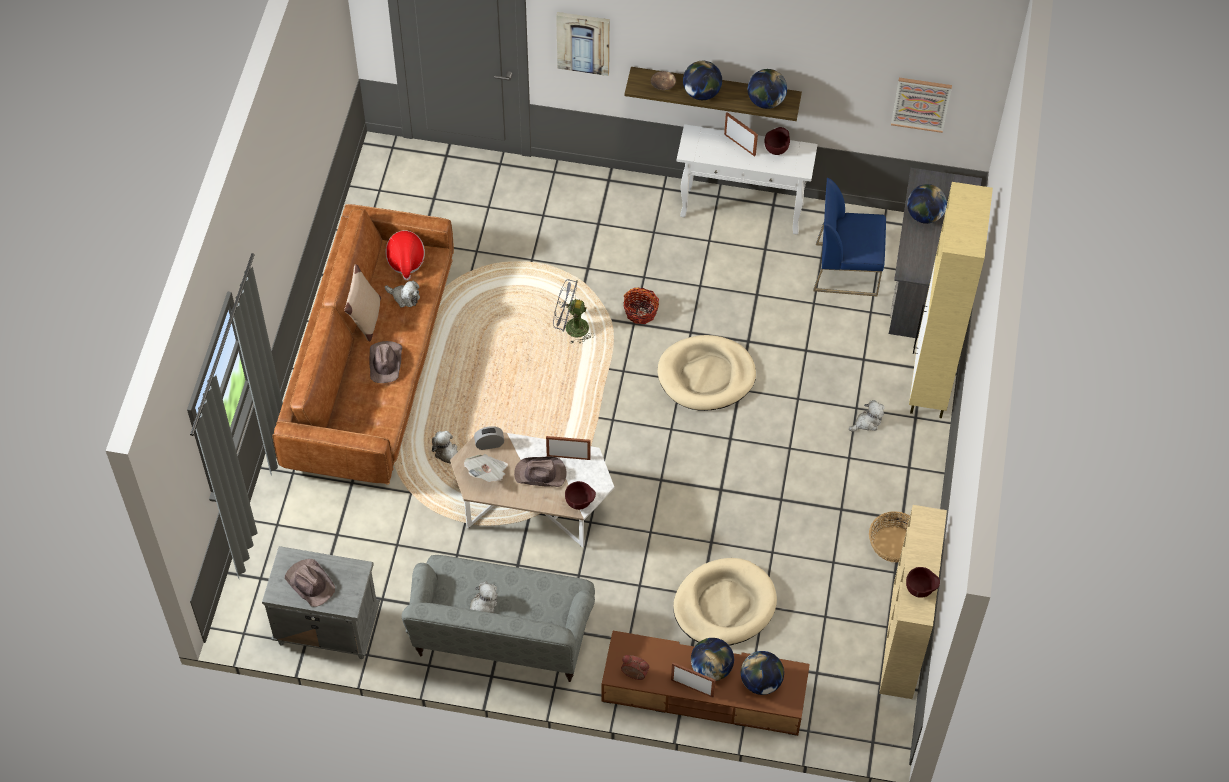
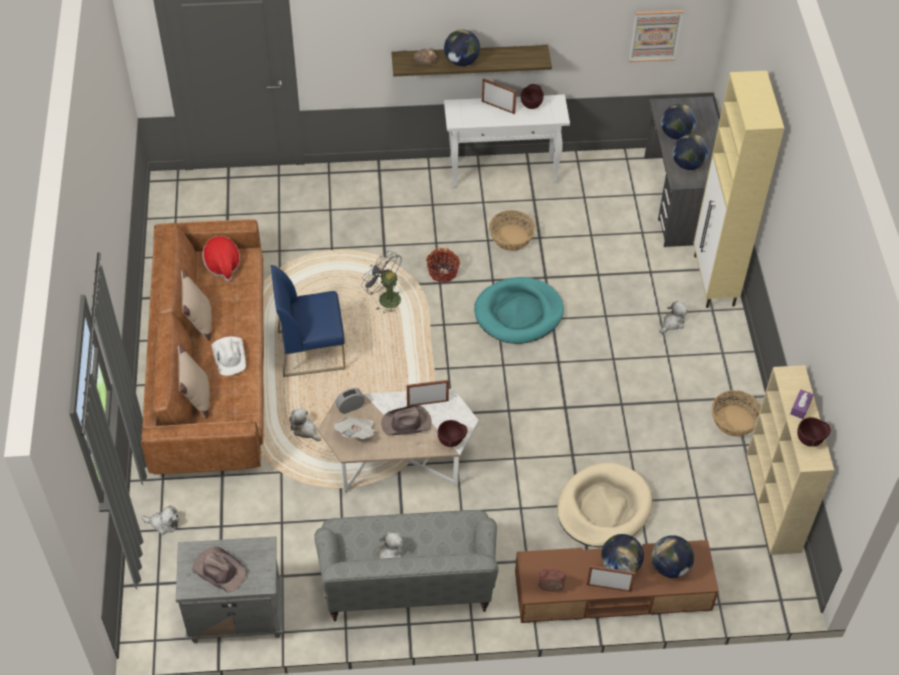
camera: 15 degrees left, 5 degrees down
brown hat [369,341,402,383] -> white hat [211,336,246,376]
plush toy [385,280,420,308] -> plush toy moved to [141,506,179,535]
grey fan [553,279,595,344] -> grey fan turned 45 degrees clockwise [361,251,402,314]
picture [556,12,610,76] -> none
beige dog bed [657,335,756,411] -> turquoise dog bed [474,277,564,344]
globe [748,69,787,109] -> globe moved to [673,134,709,170]
blue chair [813,178,886,296] -> blue chair moved to [271,265,346,377]
none -> beige pillow [178,345,210,418]
none -> basket [489,210,535,251]
none -> purple tissue box [790,389,814,419]

